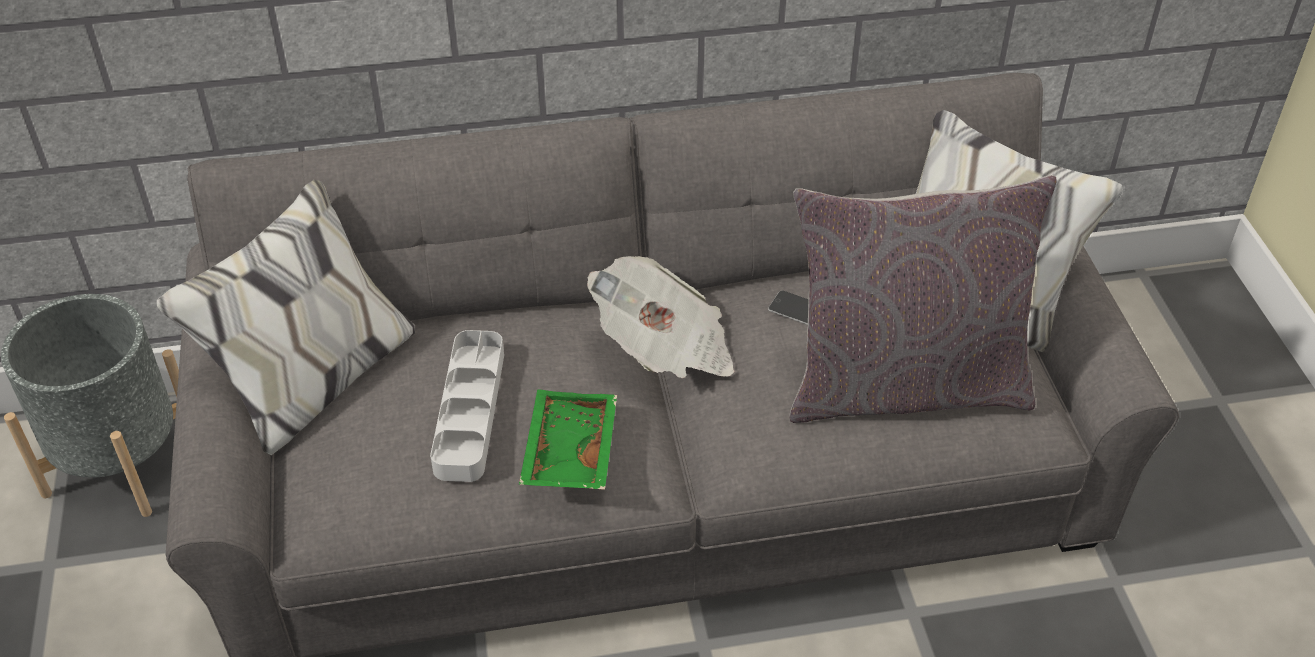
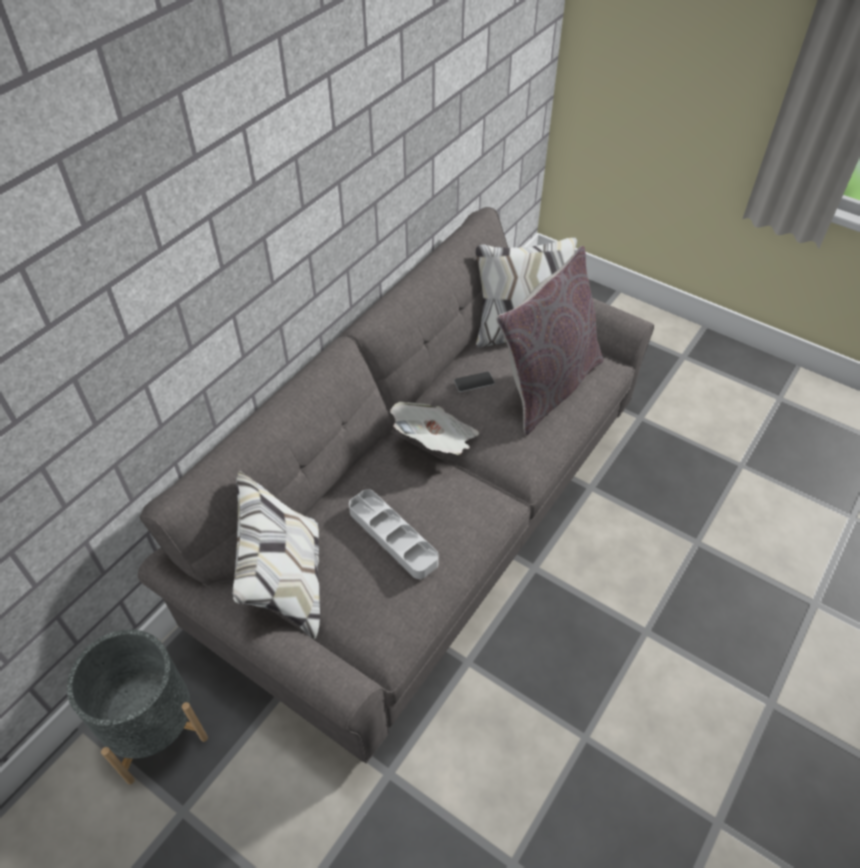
camera: 45 degrees left, 5 degrees up
green tray [519,389,617,490] -> none

